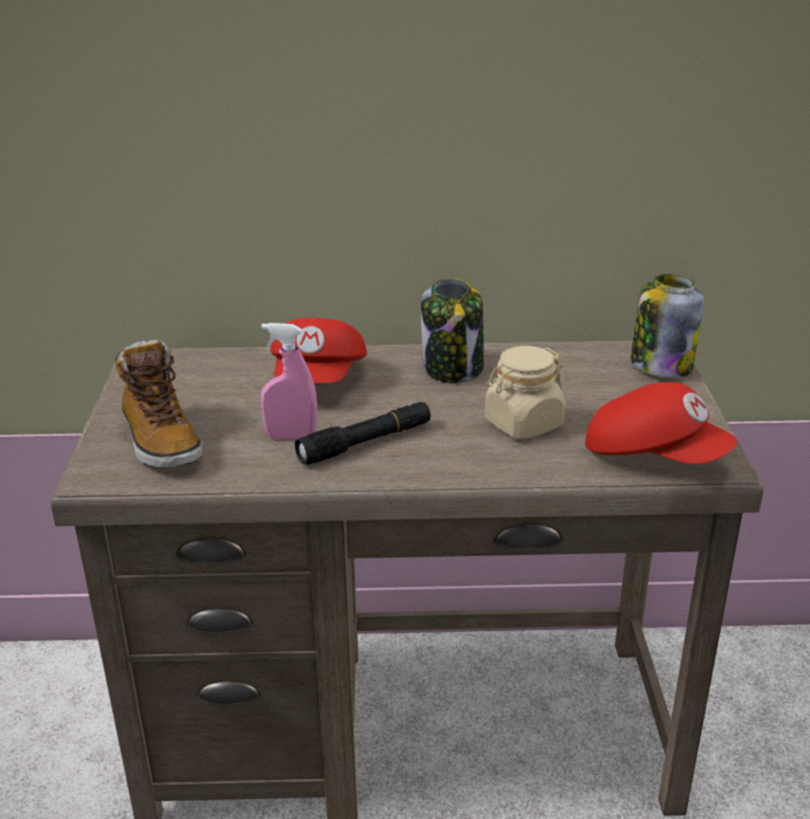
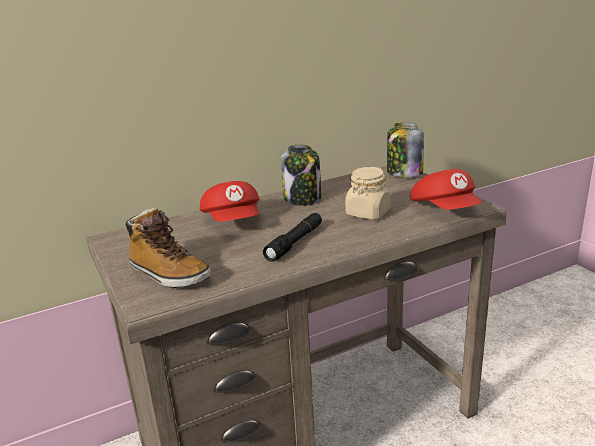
camera: 25 degrees left, 5 degrees down
pink spray bottle [261,323,317,440] -> none
red cap [585,382,737,464] -> red cap turned 60 degrees clockwise [410,169,483,210]

